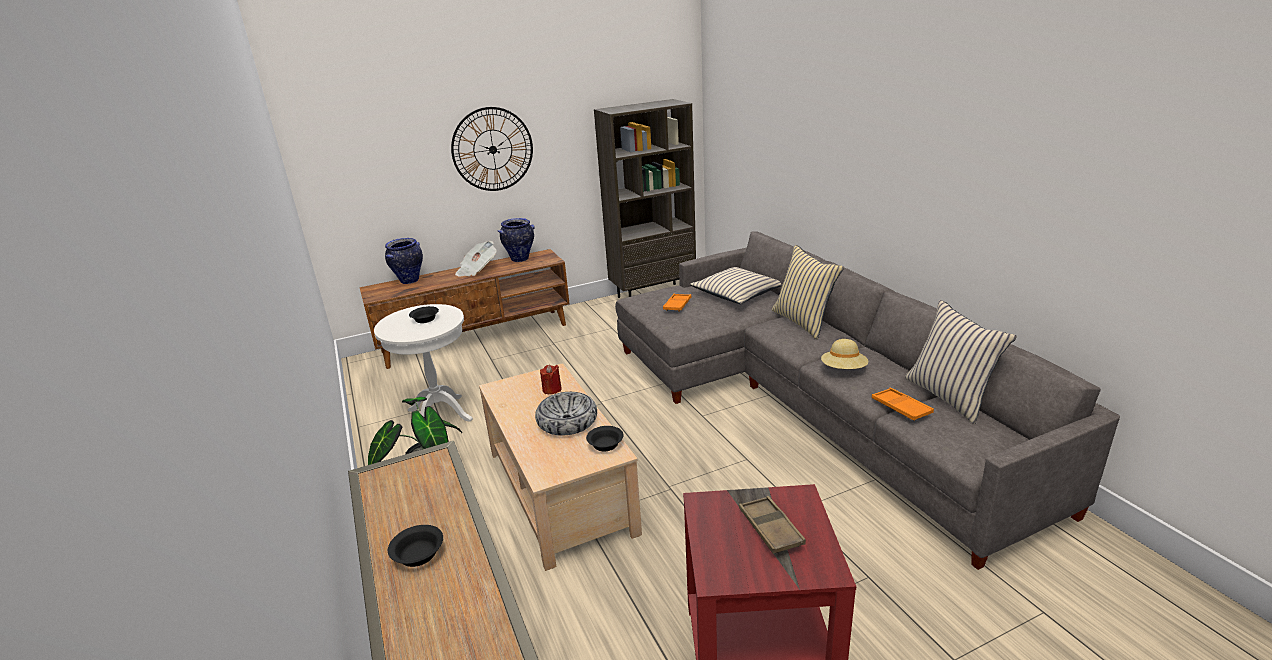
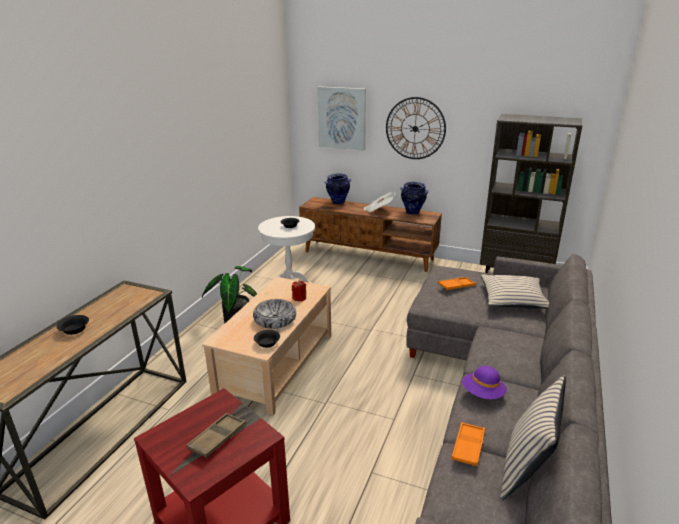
camera: 45 degrees right, 0 degrees up
beige pillow [772,245,844,339] -> none
beige hat [821,339,868,369] -> purple hat [462,366,507,399]
none -> picture [317,86,366,151]

